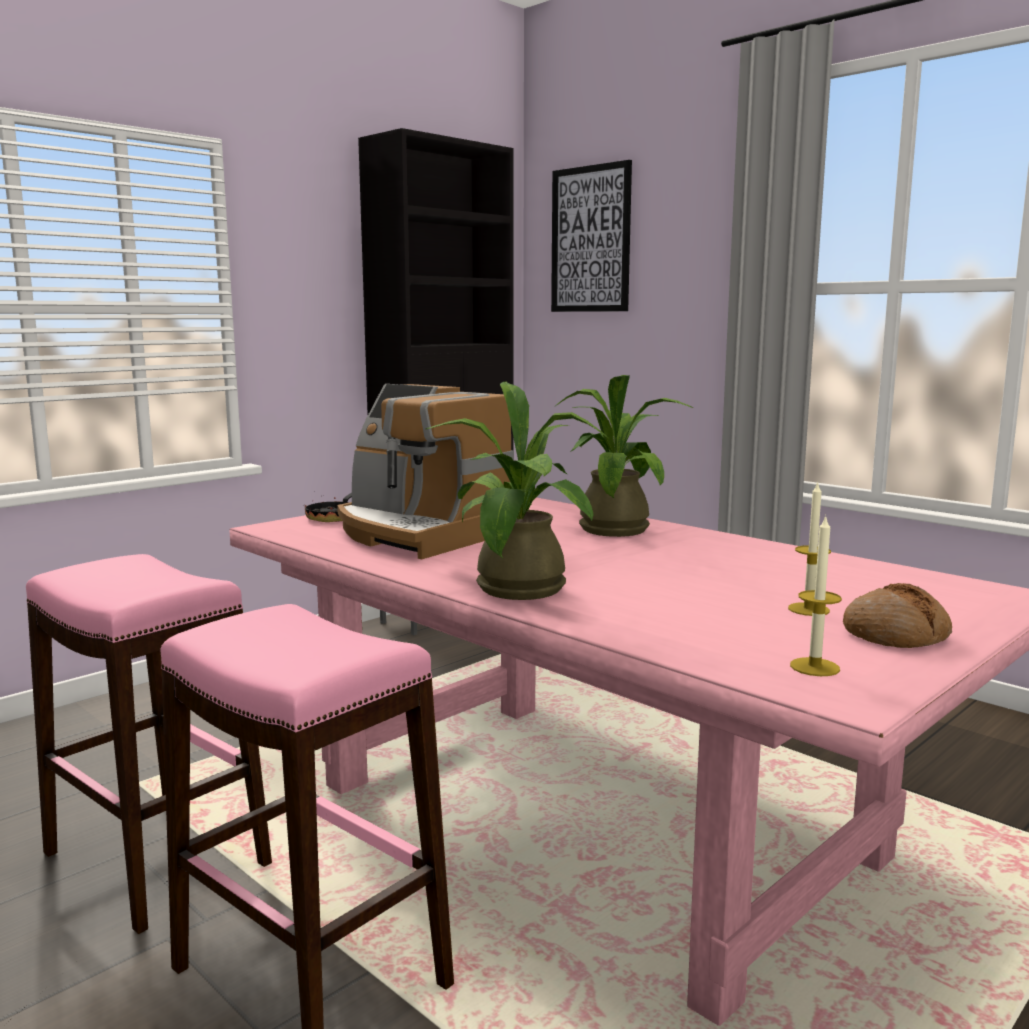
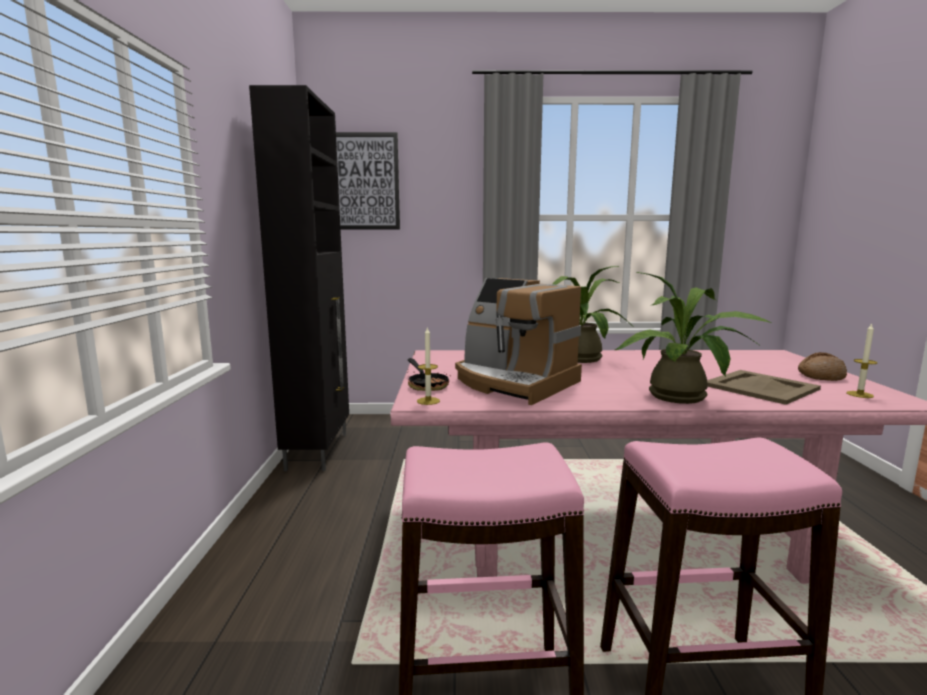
camera: 45 degrees left, 0 degrees up
coffee machine [337,384,514,559] -> coffee machine turned 45 degrees clockwise [455,278,582,405]
candle [788,481,831,616] -> candle moved to [417,328,440,405]
none -> beige tray [707,370,821,405]

